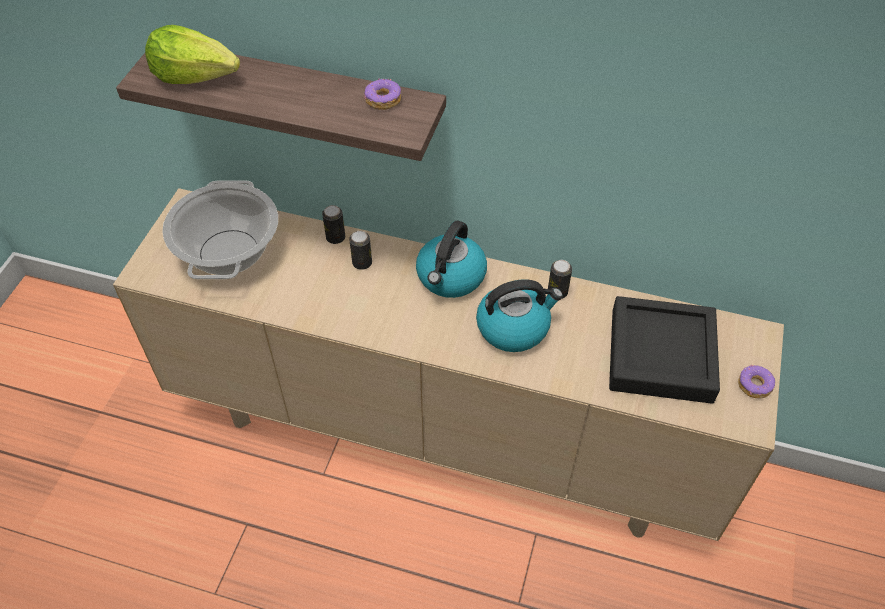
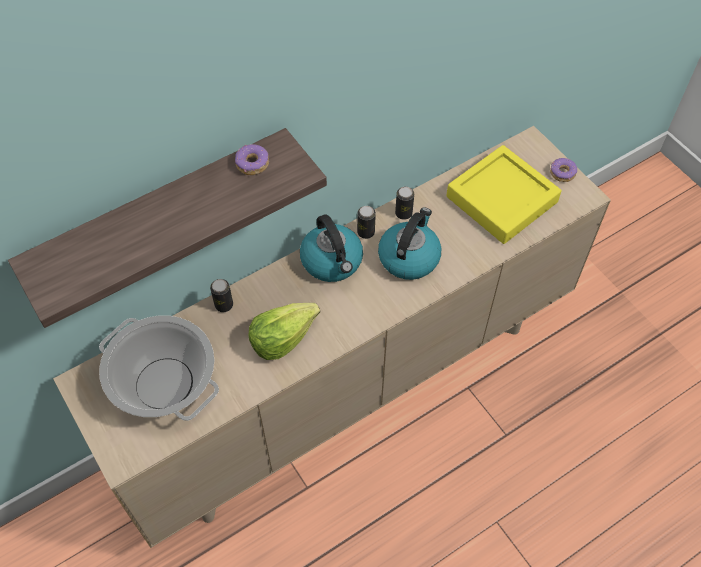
camera: 50 degrees left, 5 degrees up
lettuce [145,25,240,84] -> lettuce moved to [249,303,320,360]
can [349,231,372,270] -> can moved to [357,206,376,239]
black tray [609,296,720,404] -> yellow tray [446,145,561,244]

